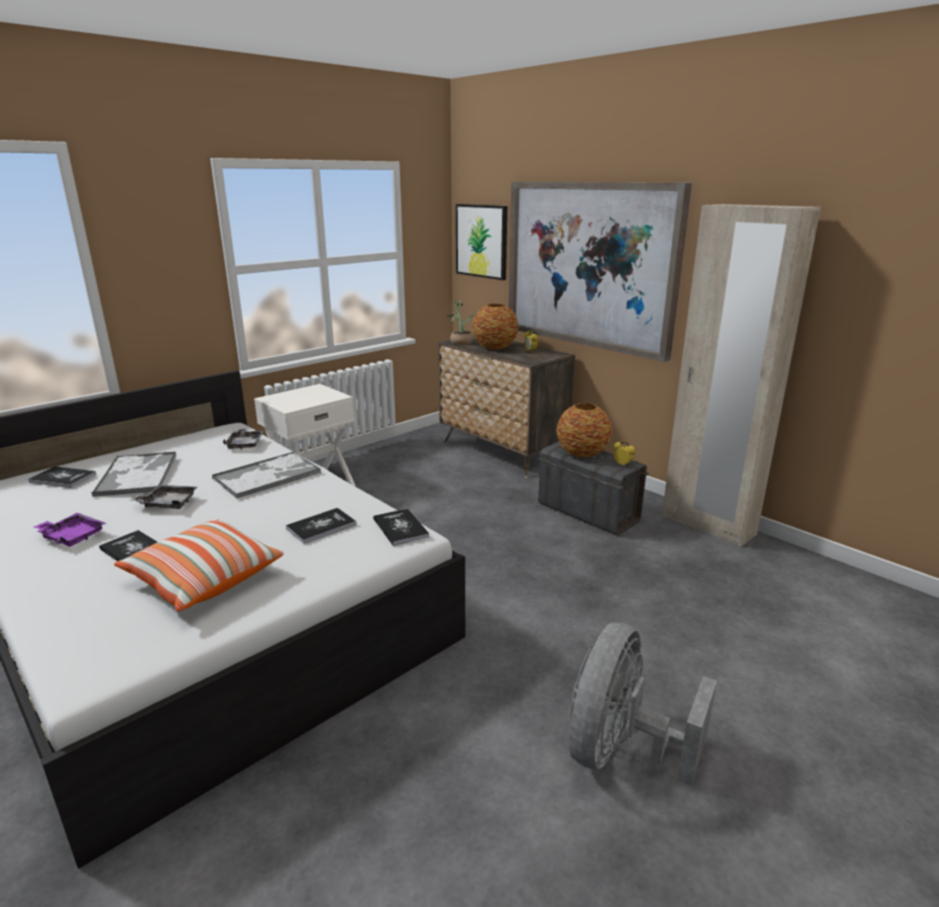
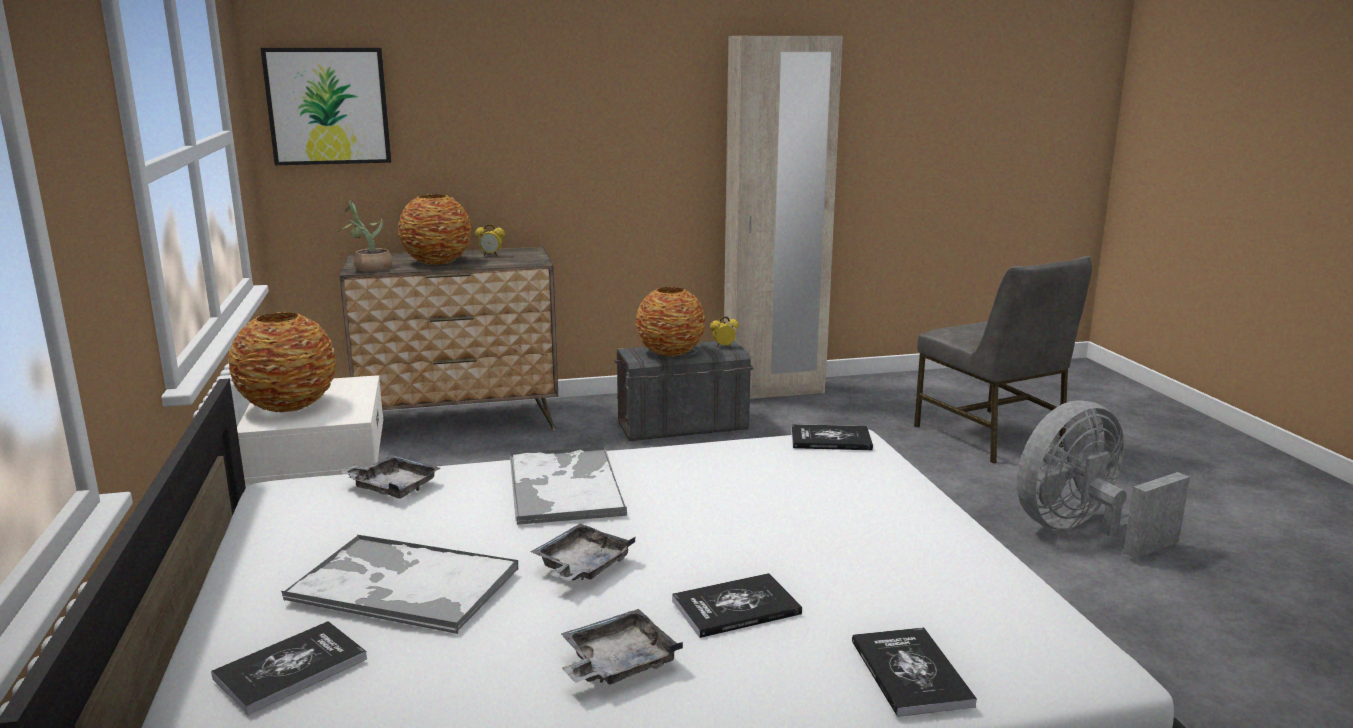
camera: 60 degrees left, 5 degrees down
purple tray [34,513,106,547] -> grey tray [561,609,683,685]
pillow [114,520,284,611] -> none
book [286,508,356,544] -> book moved to [852,627,977,717]
picture [509,182,692,362] -> none
grey fan [569,622,717,786] -> grey fan turned 90 degrees clockwise [1017,400,1190,559]
none -> vase [228,312,336,412]
none -> grey chair [914,256,1092,464]

